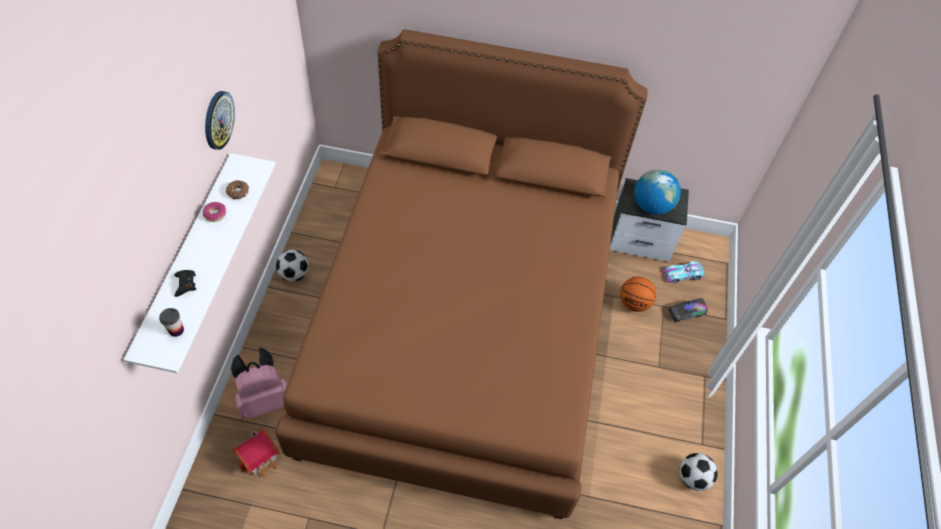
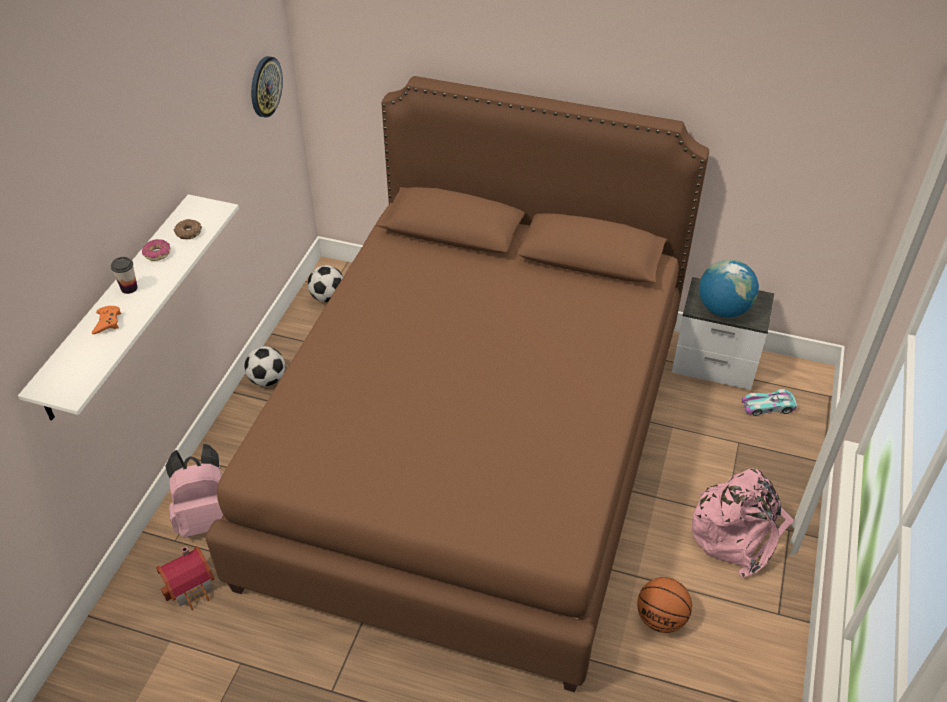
camera: 10 degrees right, 10 degrees down
cup [159,308,184,337] -> cup moved to [111,257,138,294]
black game controller [174,270,196,297] -> orange game controller [92,306,121,334]
wall clock [205,91,235,150] -> wall clock moved to [251,56,283,118]
basketball [620,277,656,312] -> basketball moved to [637,577,692,633]
toy truck [668,298,708,323] -> none
football [679,453,718,491] -> football moved to [308,265,343,302]
none -> pink backpack [692,468,794,577]

